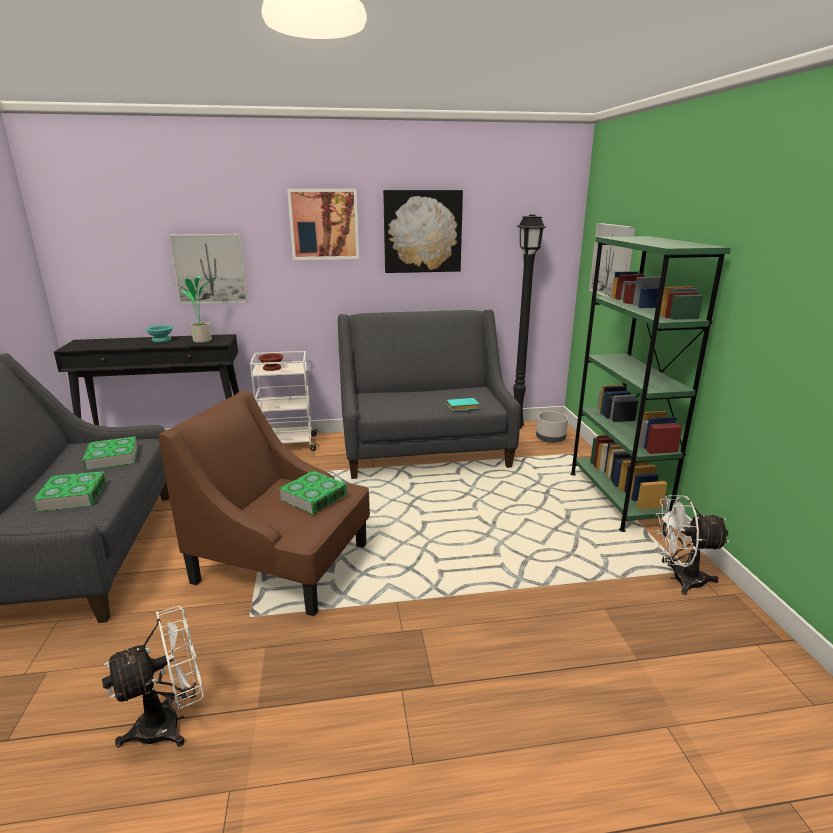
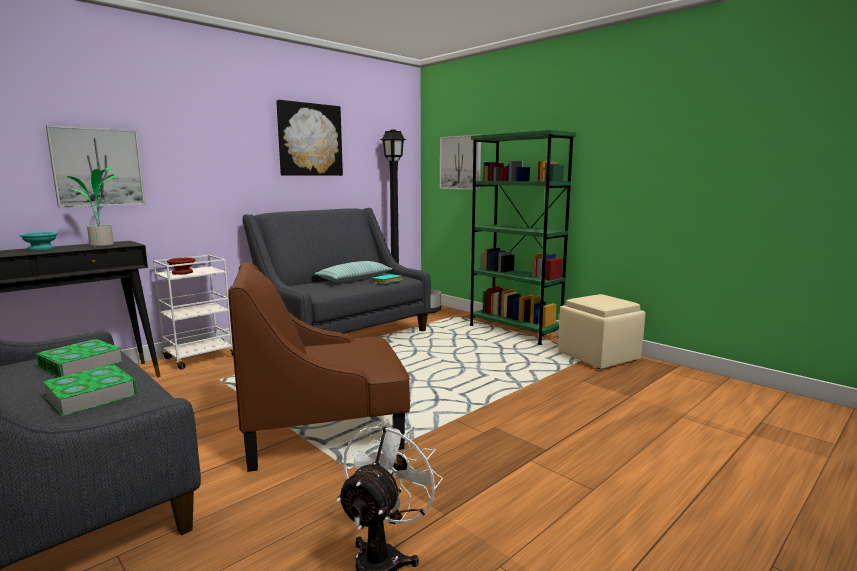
camera: 35 degrees left, 10 degrees down
book [279,471,347,514] -> none
picture [287,189,359,260] -> none
white fan [655,495,730,595] -> beige ottoman [558,294,646,369]
none -> pillow [314,261,392,282]

